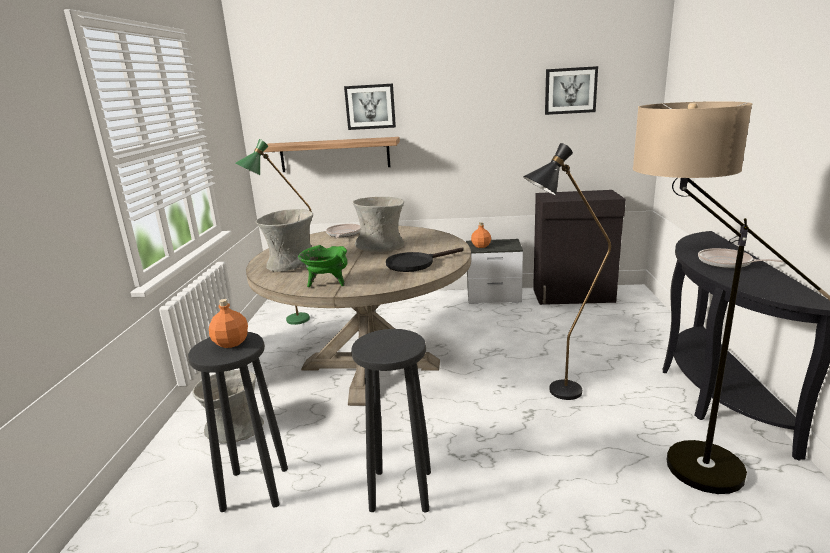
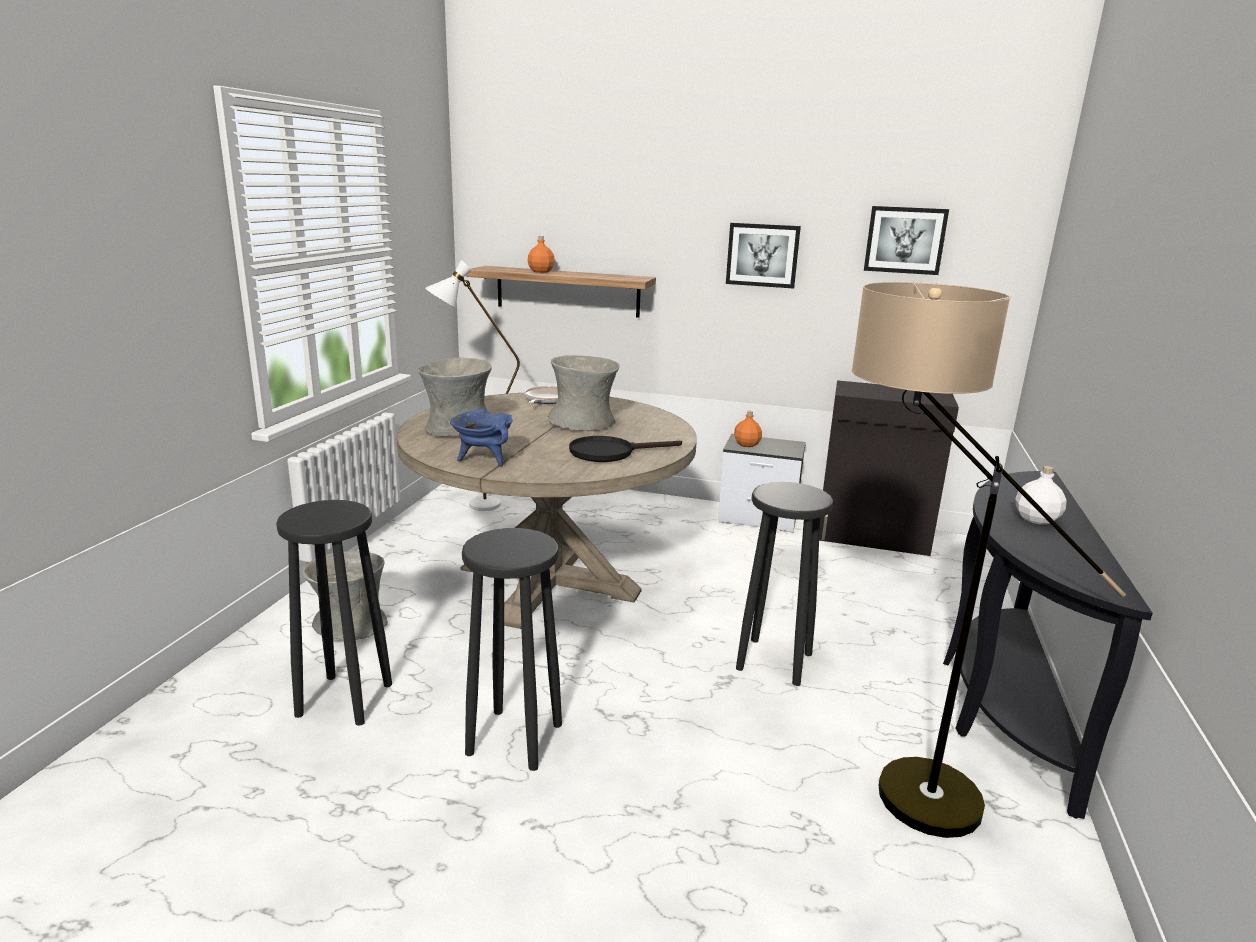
camera: 10 degrees right, 0 degrees up
orange bottle [209,299,248,348] -> orange bottle moved to [528,236,555,273]
green floor lamp [235,139,312,325] -> white floor lamp [425,260,520,511]
green cooking pot [298,245,348,287] -> blue cooking pot [450,409,512,467]
picture [344,84,396,130] -> picture moved to [726,223,801,289]
black floor lamp [523,143,611,400] -> black stool [736,482,833,686]
frying pan [698,248,783,268] -> white bottle [1015,466,1067,525]

